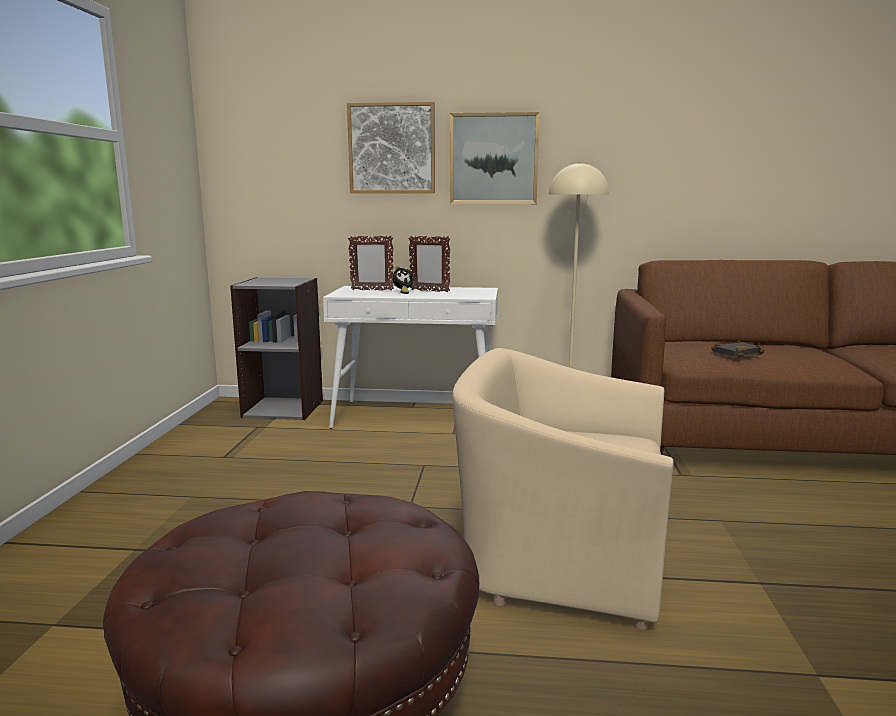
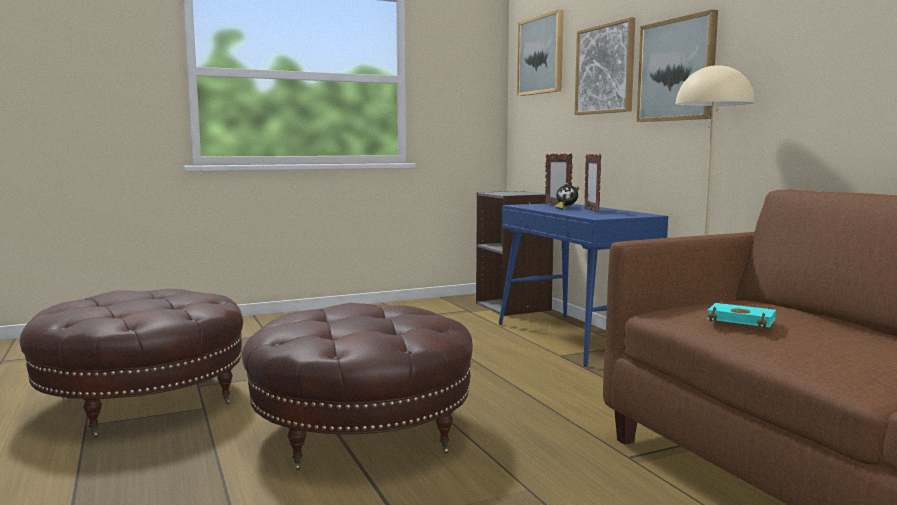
camera: 60 degrees right, 5 degrees down
white console table [323,286,498,429] -> blue console table [499,203,668,367]
beige armchair [452,348,674,630] -> brown ottoman [242,303,473,470]
black book [711,340,765,358] -> turquoise book [707,300,776,328]
none -> picture [517,10,564,96]

